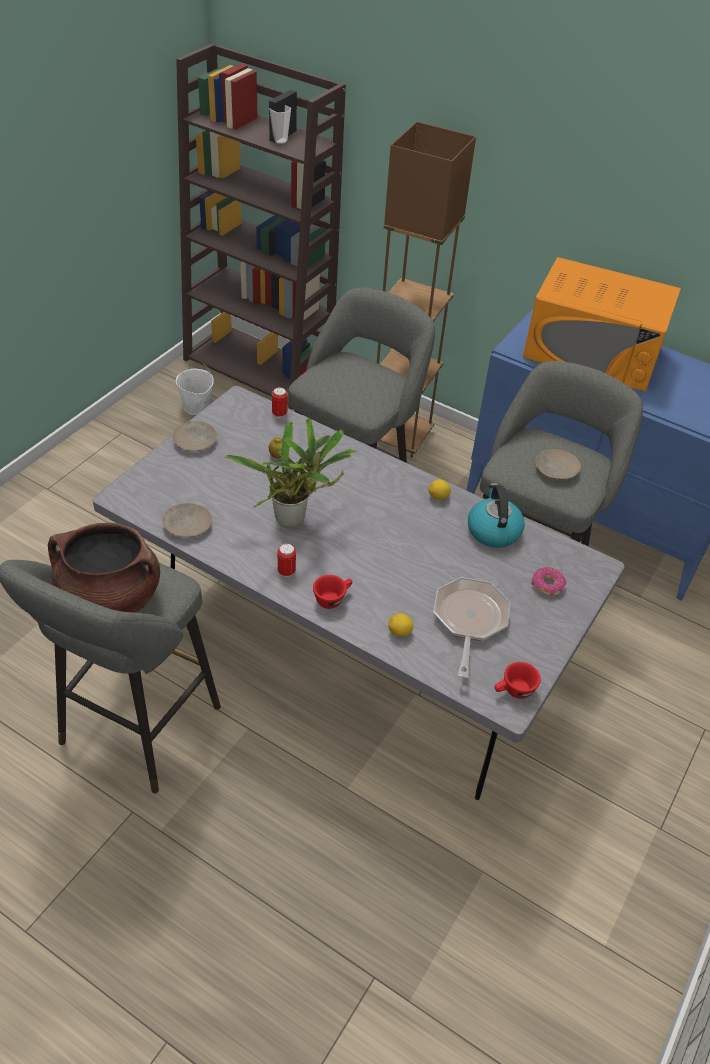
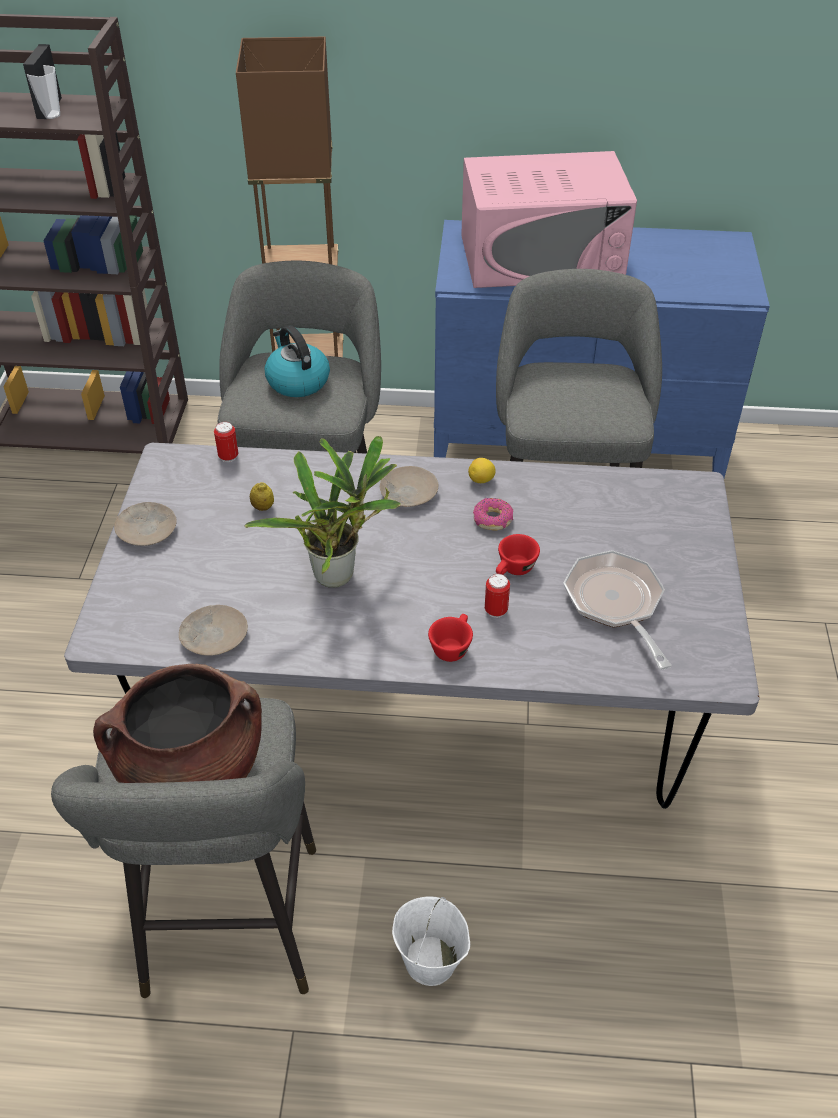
camera: 25 degrees left, 0 degrees up
white bucket [176,361,214,415] -> white bucket moved to [392,896,470,986]
can [277,543,296,577] -> can moved to [485,574,510,618]
lemon [388,613,413,637] -> none
kettle [468,483,525,548] -> kettle moved to [265,325,330,397]
red cup [495,662,541,699] -> red cup moved to [496,534,540,575]
orange microwave [523,257,681,392] -> pink microwave [461,151,637,288]
donut [532,567,566,596] -> donut moved to [473,498,513,531]
beige plate [535,449,581,479] -> beige plate moved to [380,466,438,507]

